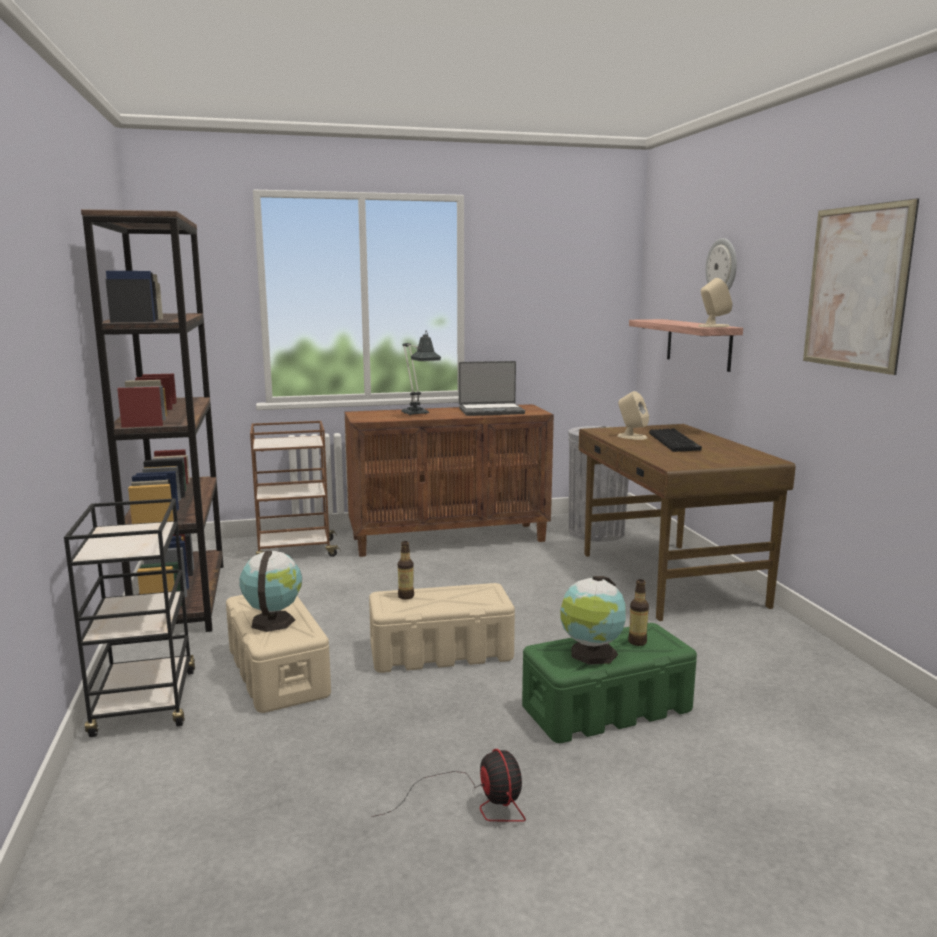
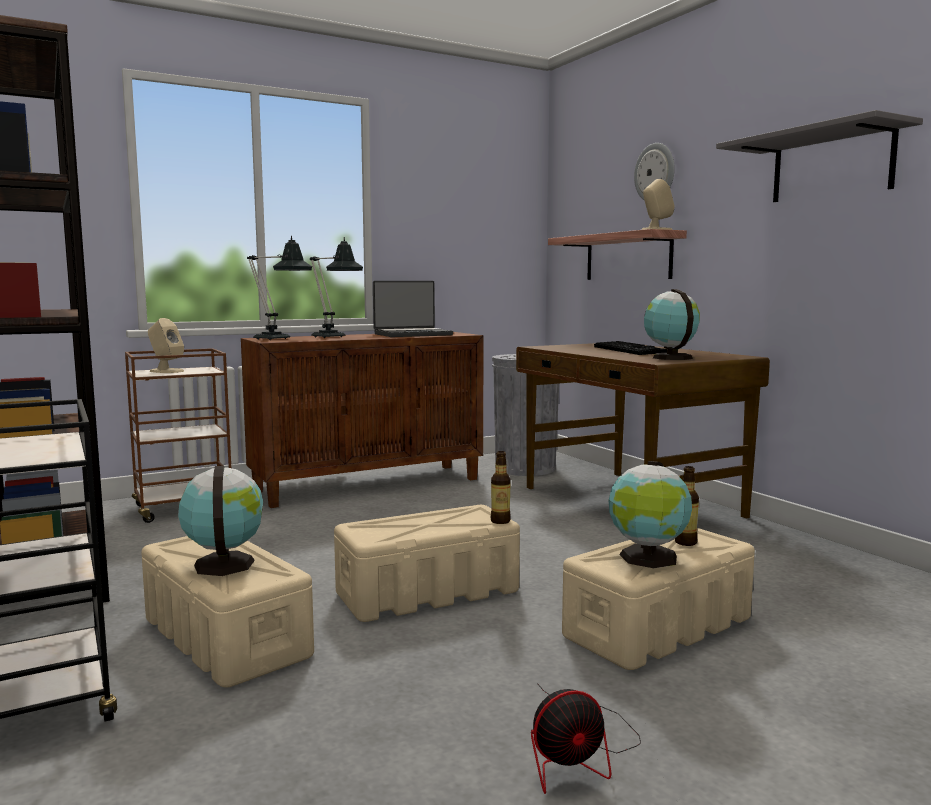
camera: 15 degrees left, 5 degrees down
fan [371,749,526,822] -> fan turned 105 degrees clockwise [531,683,641,794]
bottle [398,541,414,600] -> bottle moved to [491,451,511,524]
green storage box [522,623,697,743] -> beige storage box [562,528,755,670]
beige speaker [617,391,649,440] -> beige speaker moved to [148,318,184,373]
picture [803,198,919,375] -> grey shelf [716,110,923,202]
none -> table lamp [247,235,312,340]
none -> globe [644,289,700,360]

